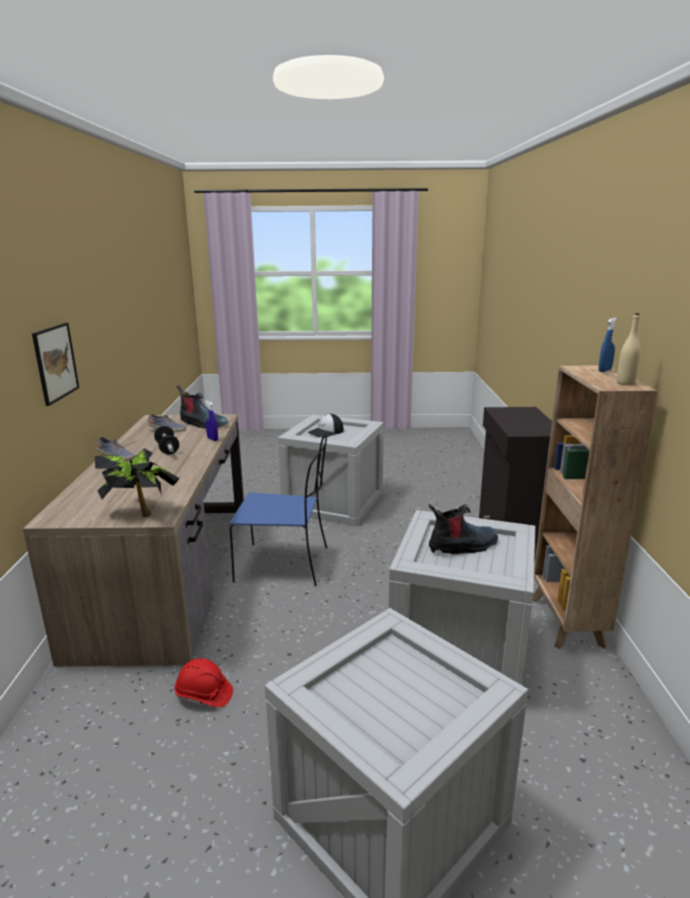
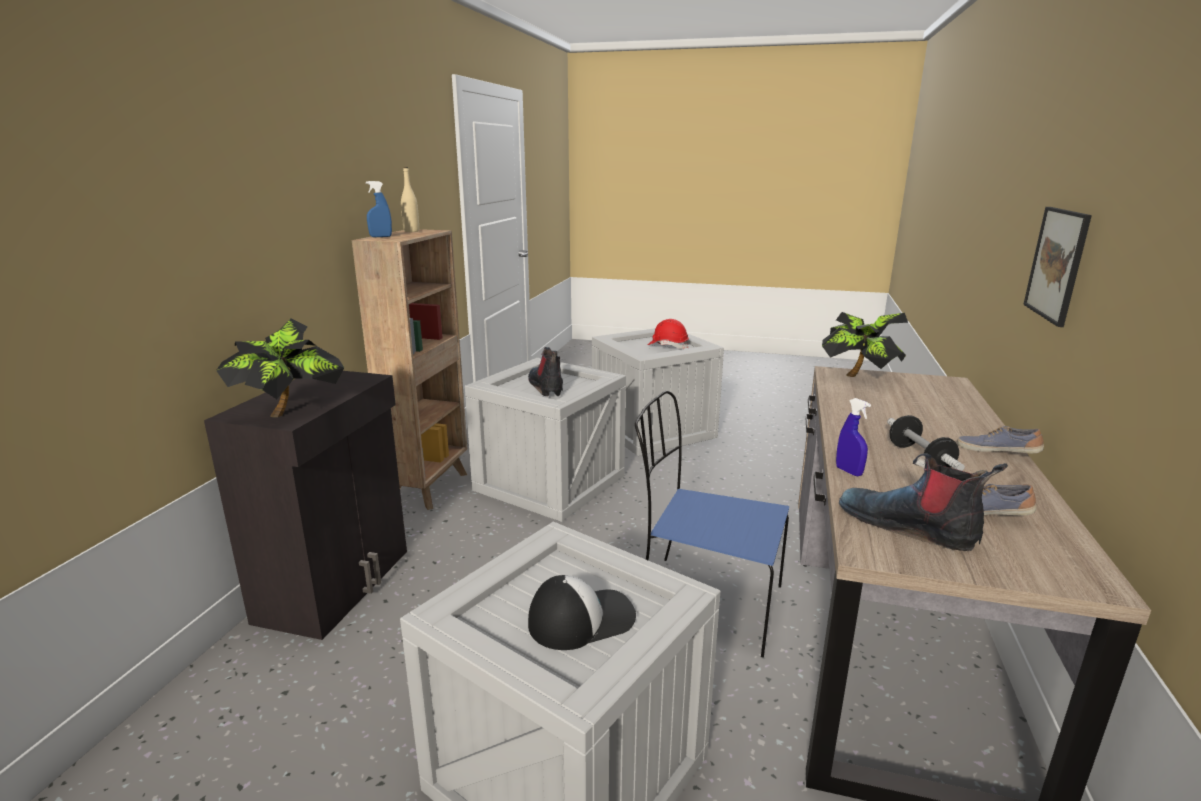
camera: 165 degrees left, 0 degrees up
red hard hat [174,658,233,707] -> red hard hat moved to [648,319,689,349]
boot [429,504,498,554] -> boot turned 75 degrees clockwise [528,347,563,396]
none -> potted plant [216,319,344,417]

